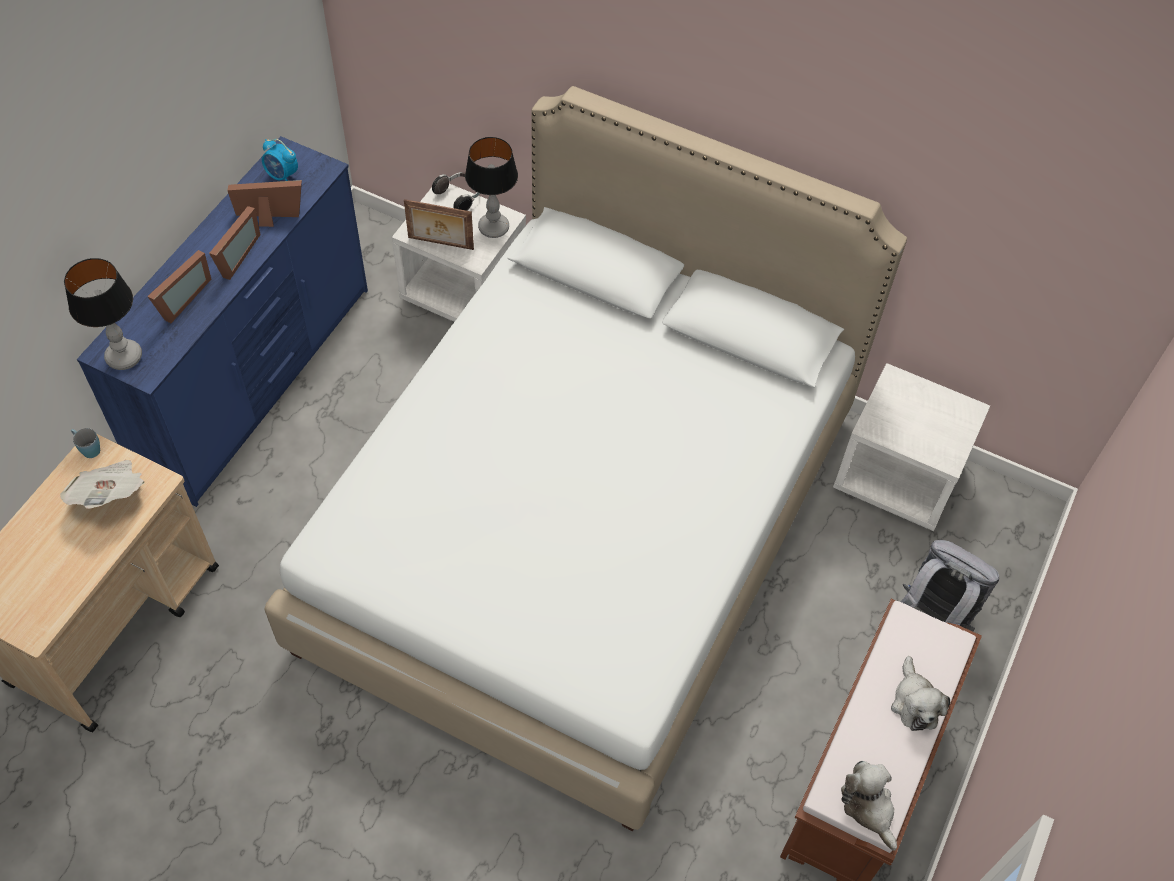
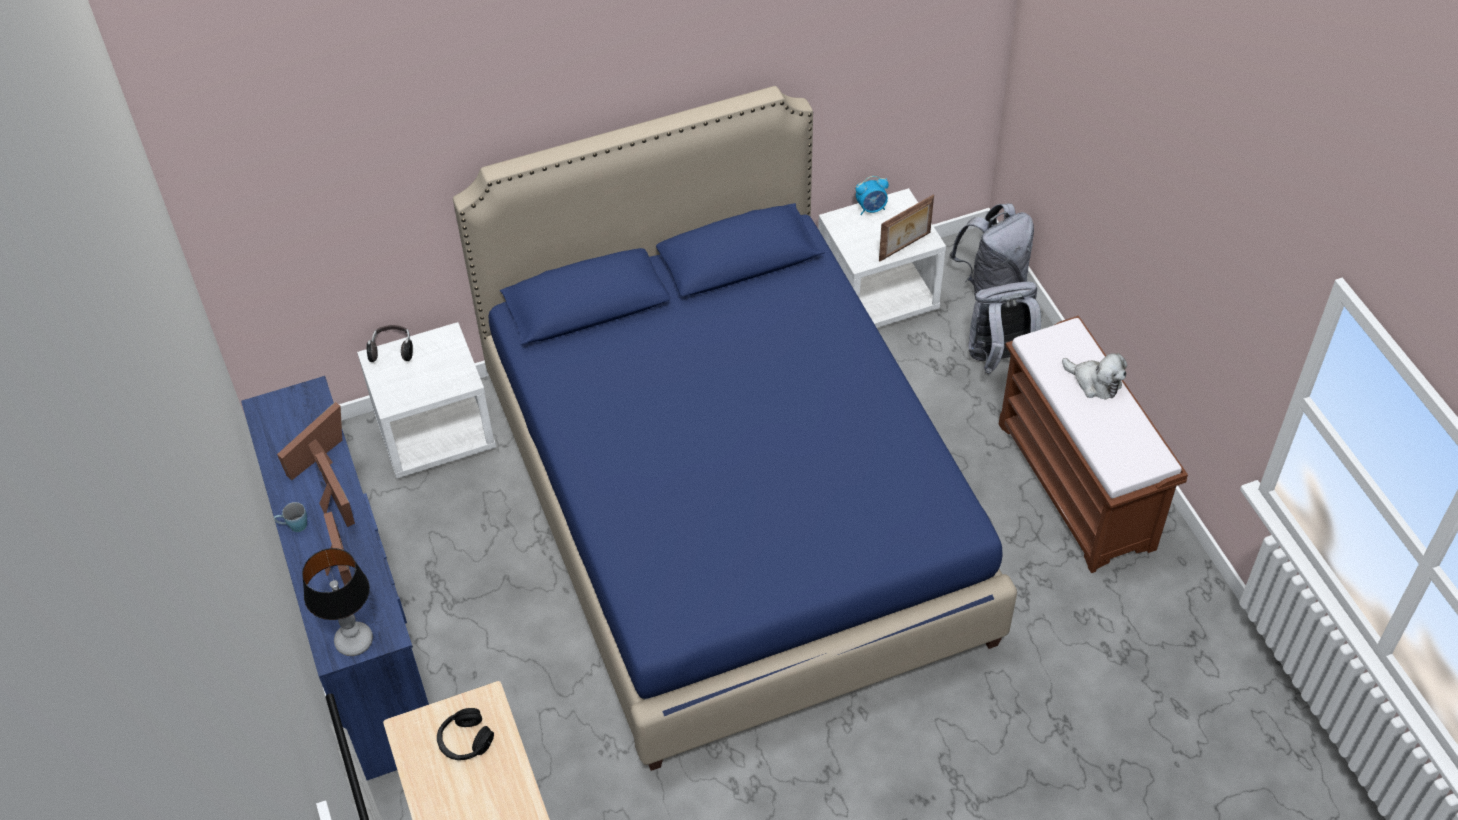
camera: 45 degrees left, 5 degrees down
newspaper [60,460,145,509] -> black headphones [437,708,494,760]
blue mug [71,428,100,458] -> blue mug moved to [274,502,307,532]
alarm clock [262,139,298,181] -> alarm clock moved to [856,176,889,215]
white bed [264,86,907,831] -> blue bed [453,86,1017,771]
picture frame [404,199,474,250] -> picture frame moved to [879,195,934,262]
table lamp [465,137,518,238] -> none
plush toy [841,761,897,851] -> none
none -> grey backpack [949,203,1034,295]

